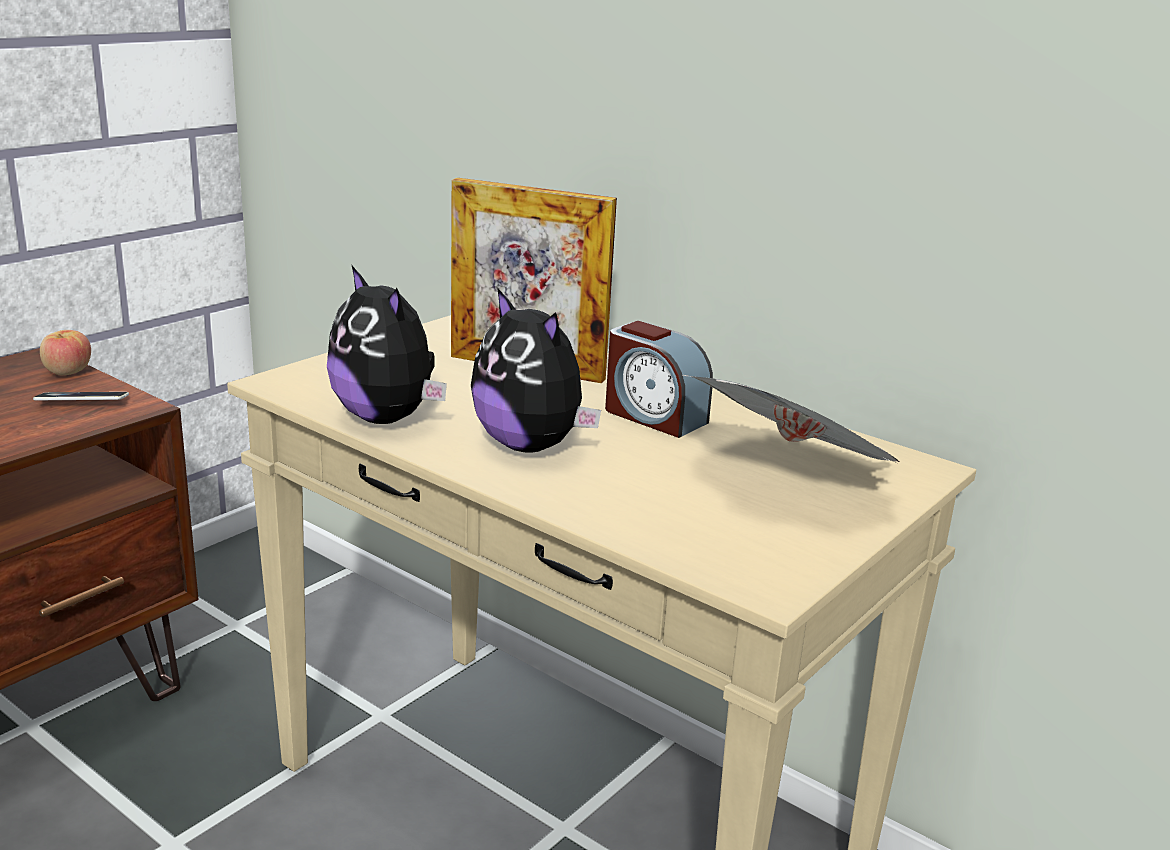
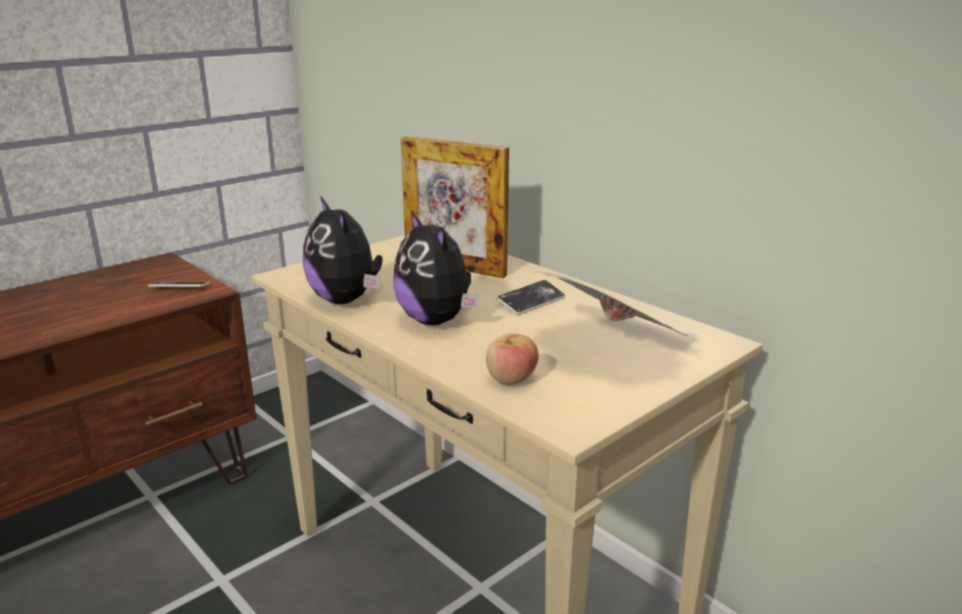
camera: 10 degrees right, 0 degrees up
apple [40,330,91,375] -> apple moved to [486,333,539,385]
alarm clock [605,321,713,438] -> phone [497,280,565,315]

